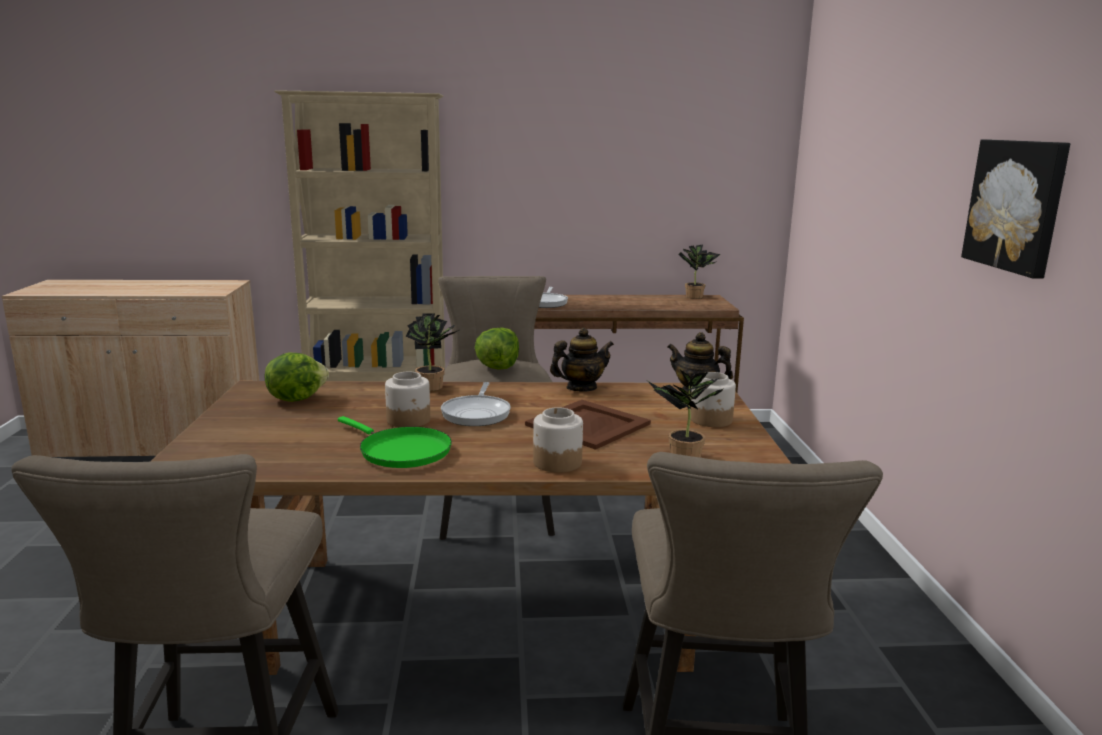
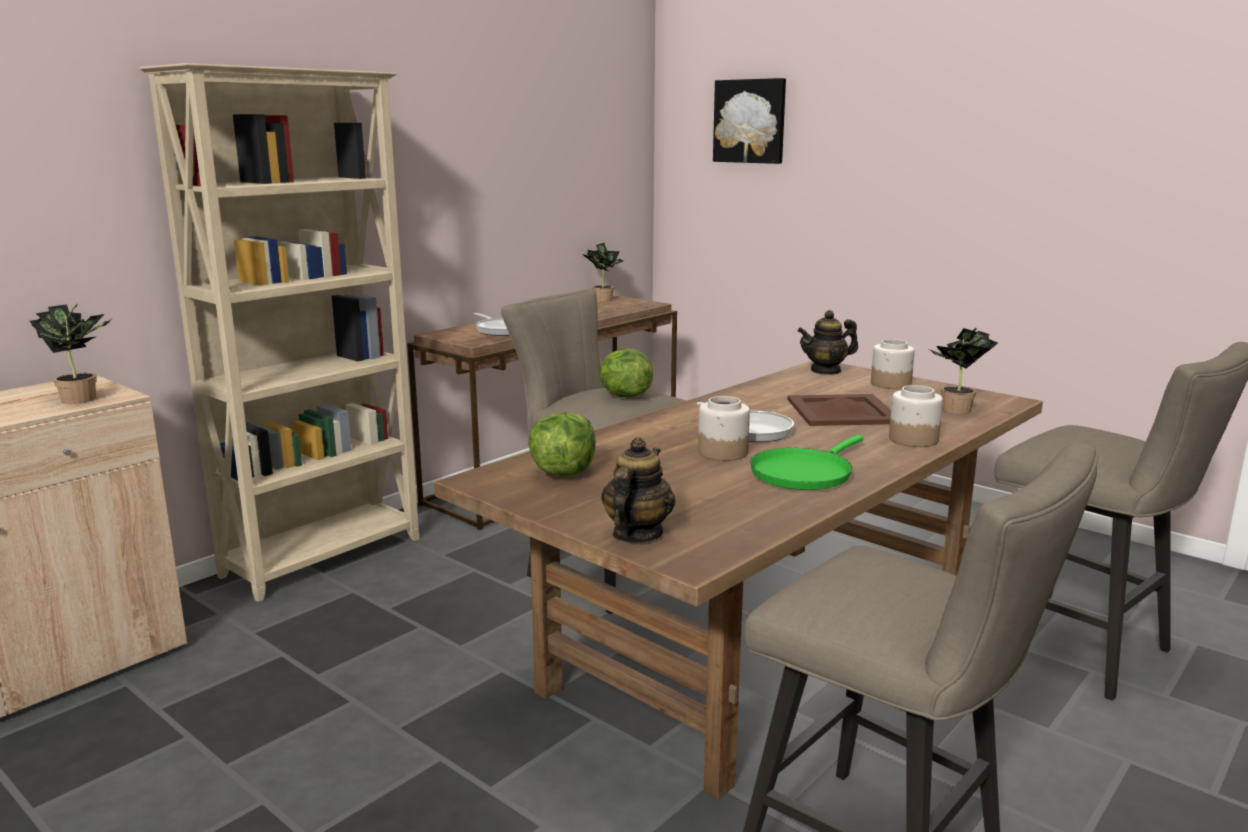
camera: 45 degrees left, 0 degrees up
green frying pan [338,416,452,468] -> green frying pan turned 135 degrees clockwise [750,435,864,490]
potted plant [405,313,459,391] -> potted plant moved to [30,304,111,404]
teapot [550,328,614,392] -> teapot moved to [601,437,676,543]
picture [961,139,1071,278] -> picture moved to [713,78,786,164]

